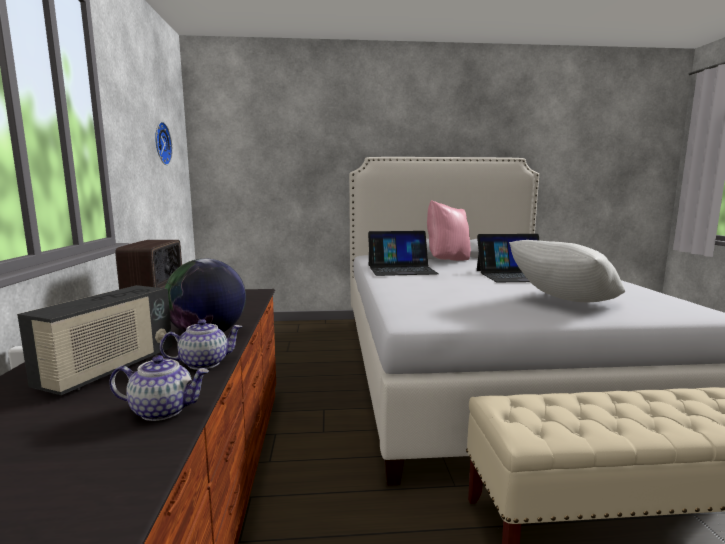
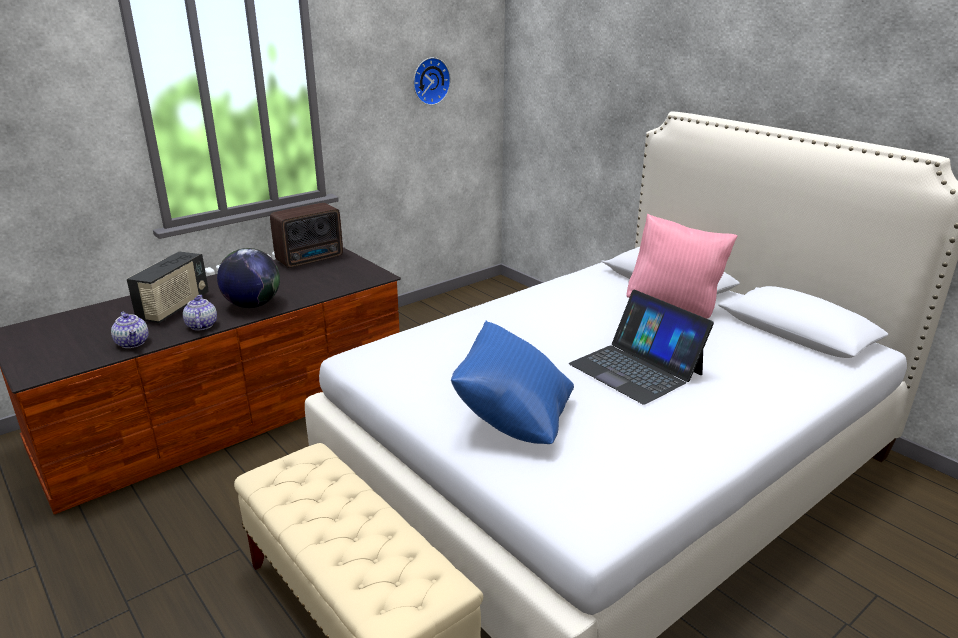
camera: 55 degrees right, 15 degrees up
radio [17,285,173,395] -> radio turned 60 degrees counterclockwise [127,252,209,323]
teapot [160,319,242,370] -> teapot turned 135 degrees counterclockwise [183,295,217,330]
laptop [368,231,439,276] -> none
white pillow [509,240,625,303] -> blue pillow [451,321,574,444]

